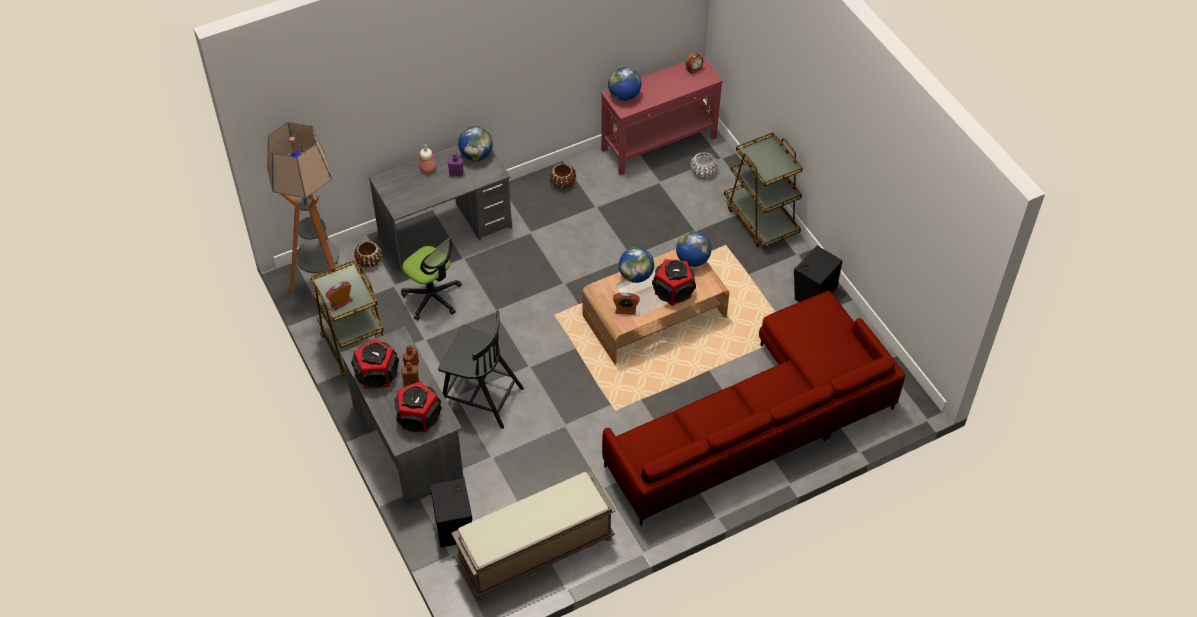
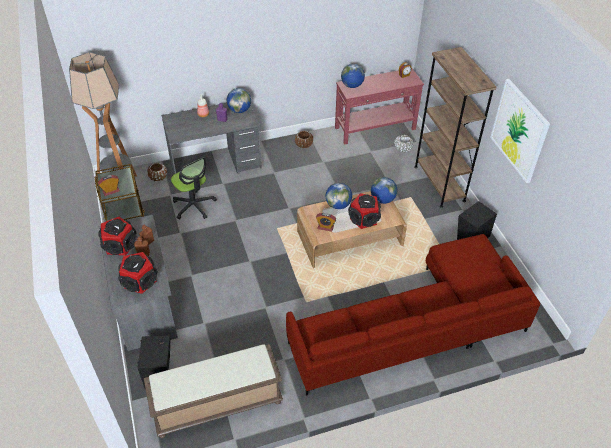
camera: 10 degrees right, 5 degrees down
black chair [438,311,524,429] -> none
brown cart [724,132,803,247] -> brown bookcase [414,47,496,208]
none -> picture [490,79,550,183]

